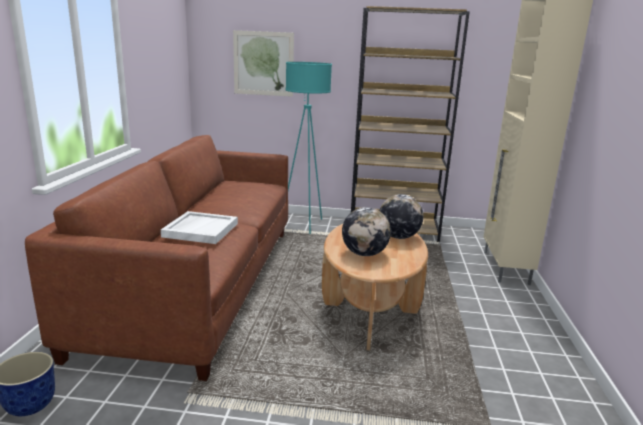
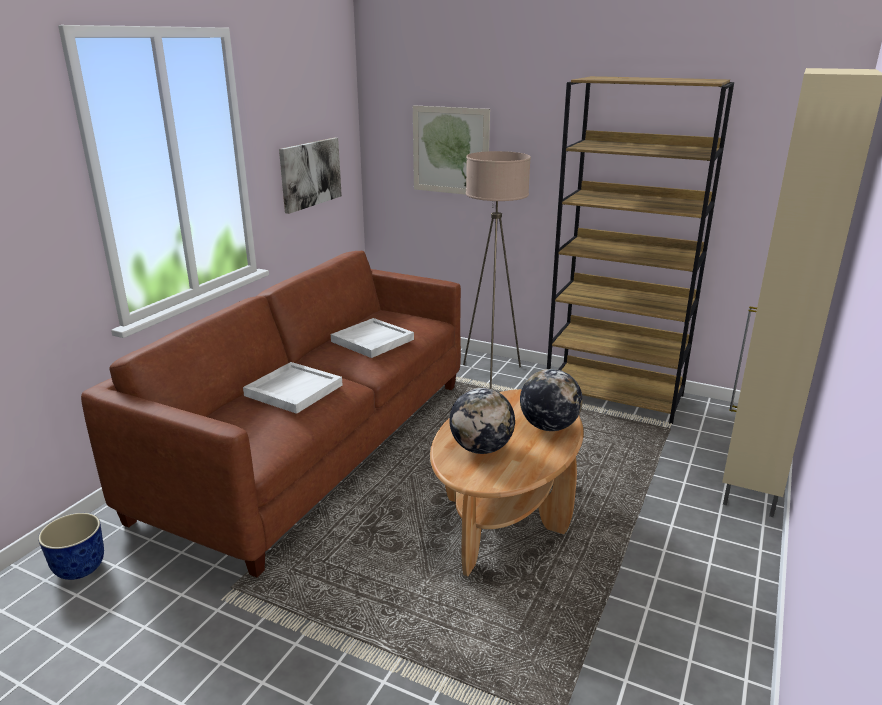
camera: 20 degrees right, 5 degrees up
turquoise floor lamp [286,62,332,234] -> beige floor lamp [463,151,531,389]
none -> picture [279,138,342,214]
none -> white tray [331,318,414,358]

